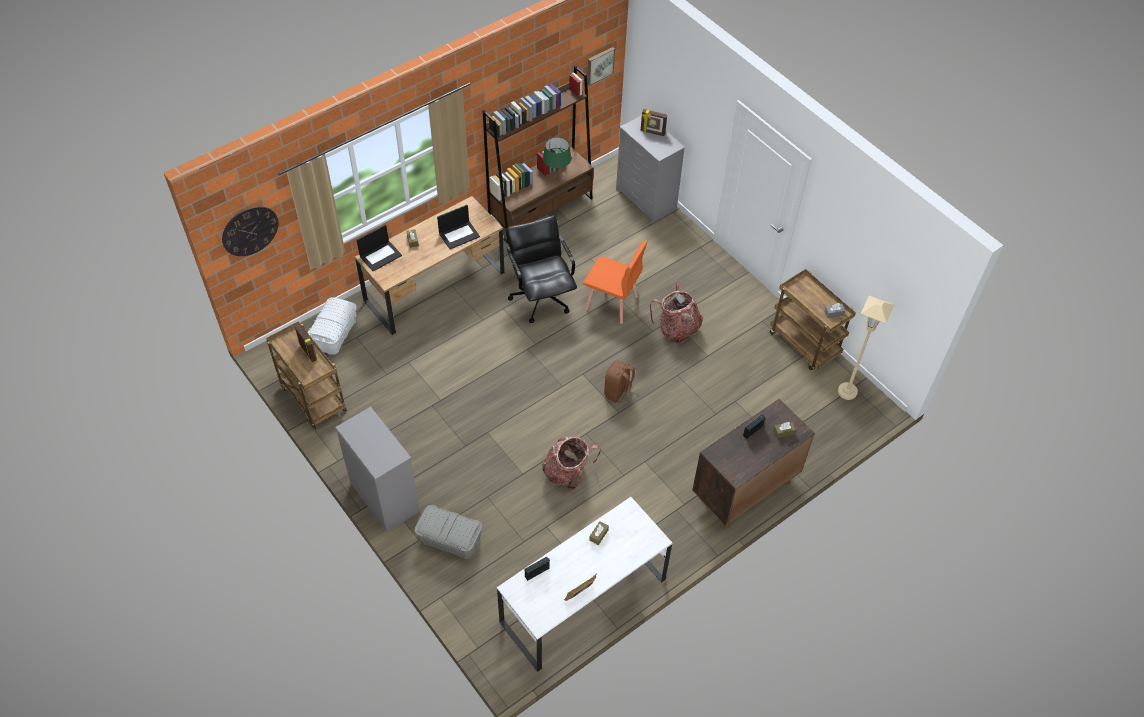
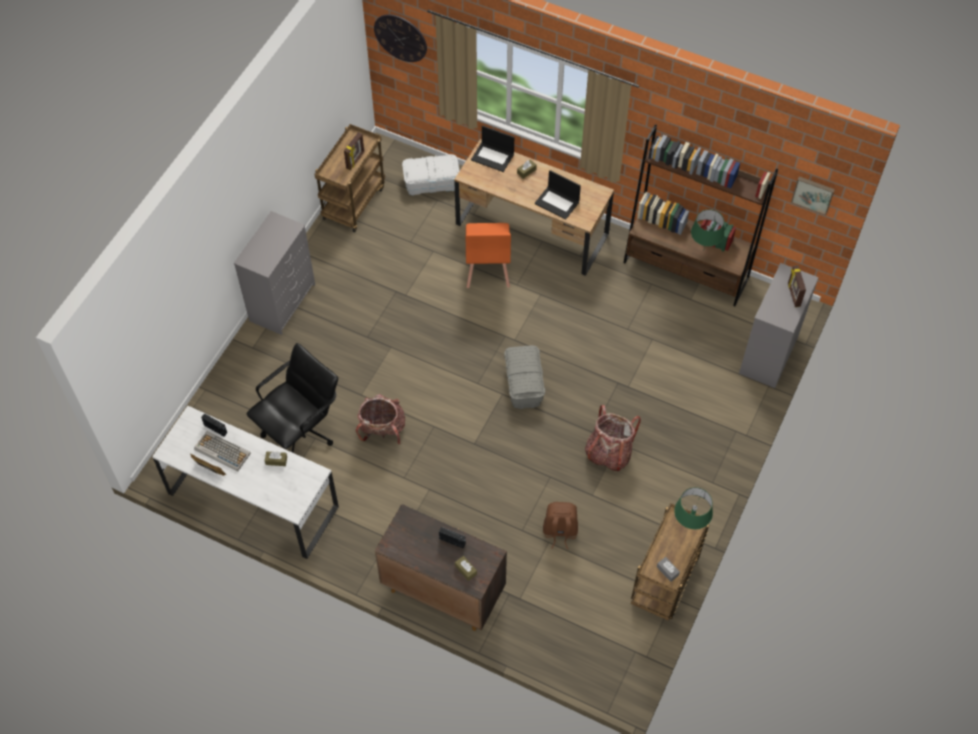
camera: 65 degrees right, 5 degrees up
grey storage box [415,505,482,559] -> grey storage box moved to [504,345,545,409]
black office chair [506,215,577,323] -> black office chair moved to [246,343,338,453]
orange chair [583,240,648,324] -> orange chair moved to [466,223,511,288]
brown backpack [604,360,637,404] -> brown backpack moved to [543,502,578,549]
beige floor lamp [838,295,894,400] -> none
none -> keyboard [194,431,251,471]
none -> green table lamp [674,487,713,529]

